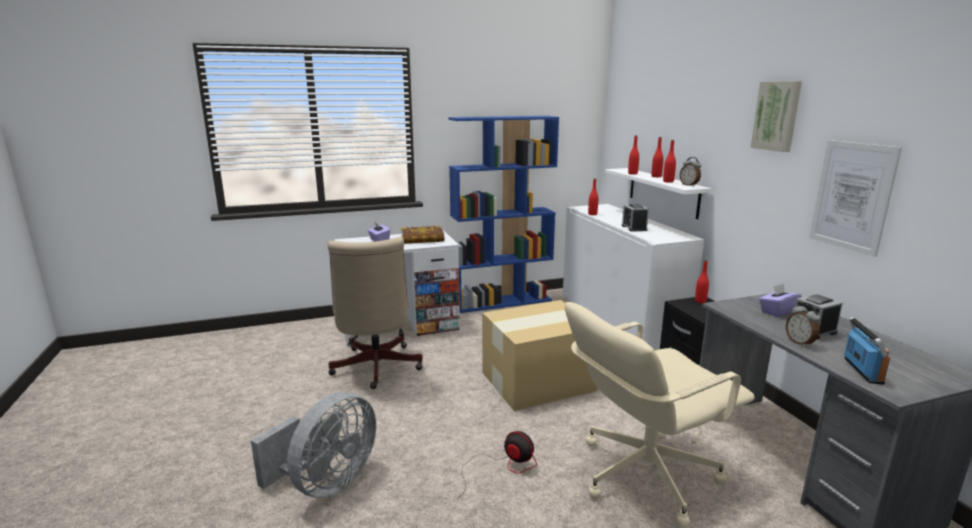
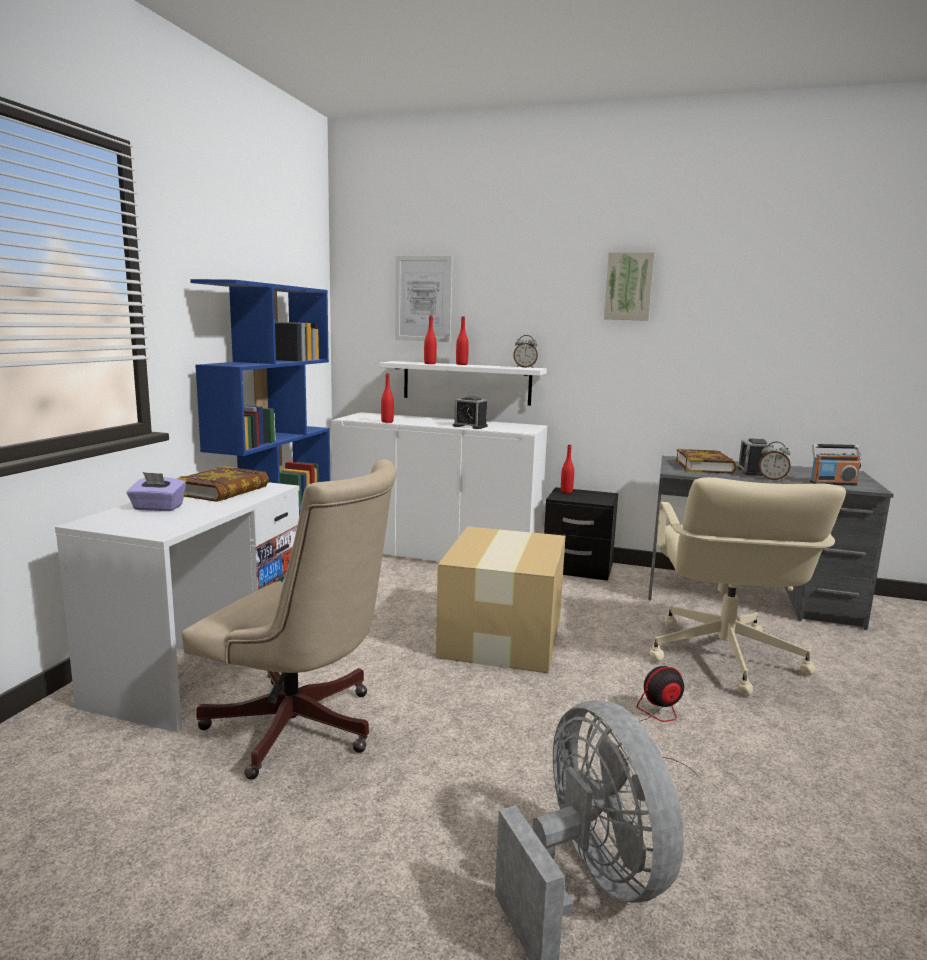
camera: 55 degrees left, 5 degrees down
red bottle [663,140,676,183] -> none
purple tissue box [759,283,801,317] -> book [676,449,737,474]
picture [809,140,902,257] -> picture moved to [395,256,452,342]
radio [844,317,890,384] -> radio turned 135 degrees clockwise [810,444,861,485]

